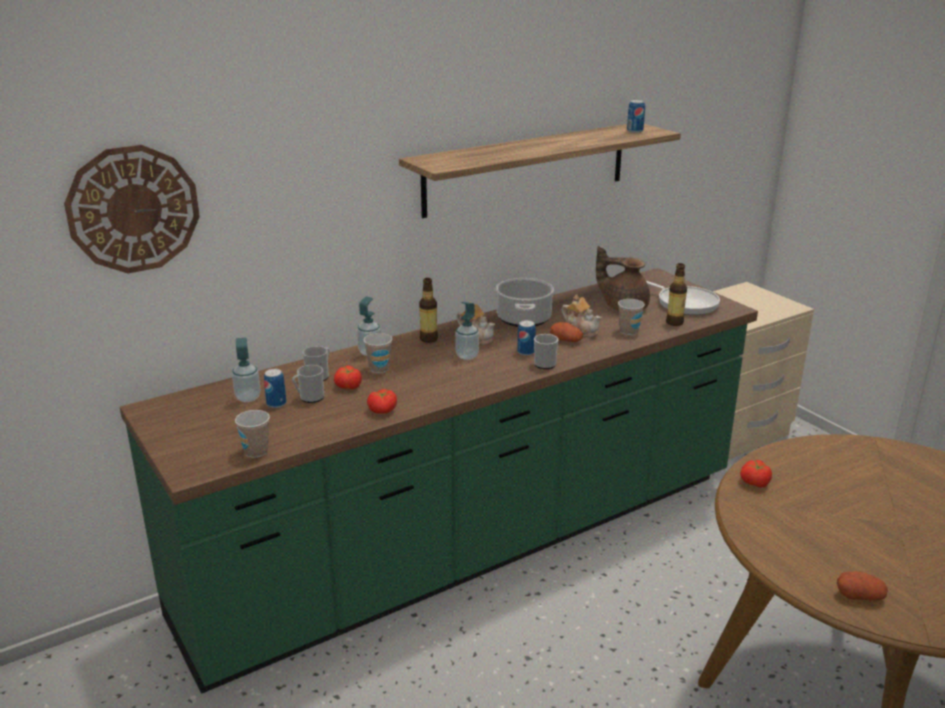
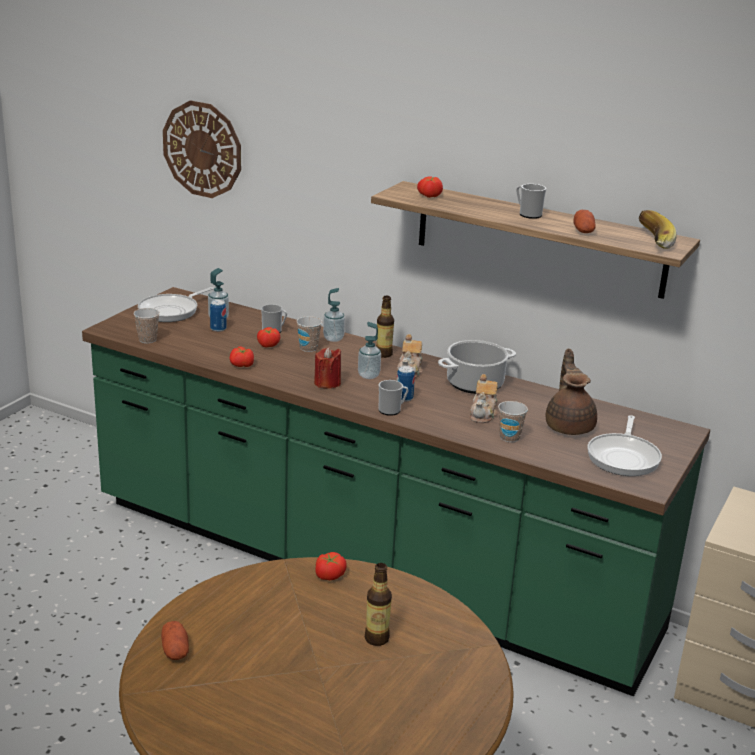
camera: 60 degrees right, 0 degrees up
mug [292,365,324,403] -> mug moved to [516,184,546,219]
potato [550,322,583,342] -> potato moved to [573,210,595,233]
can [627,100,645,133] -> banana [639,210,676,249]
bottle [666,263,687,326] -> bottle moved to [365,563,392,646]
none -> frying pan [138,287,214,322]
none -> red candle [314,347,341,389]
none -> tomato [417,177,443,198]

